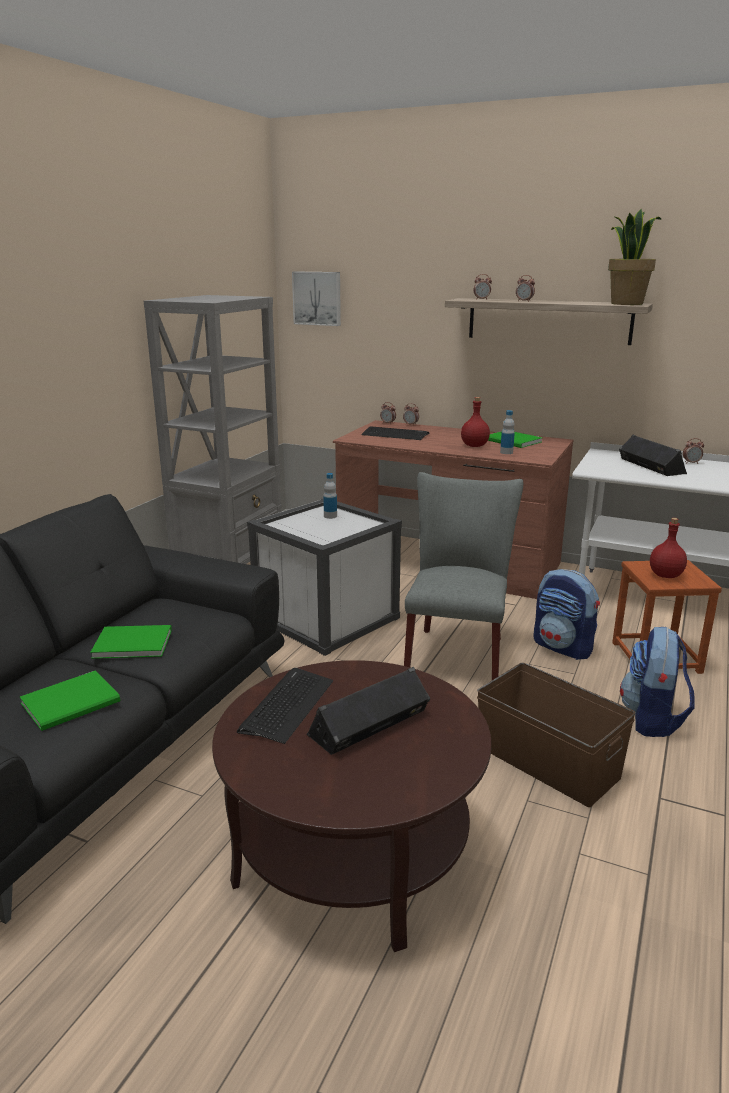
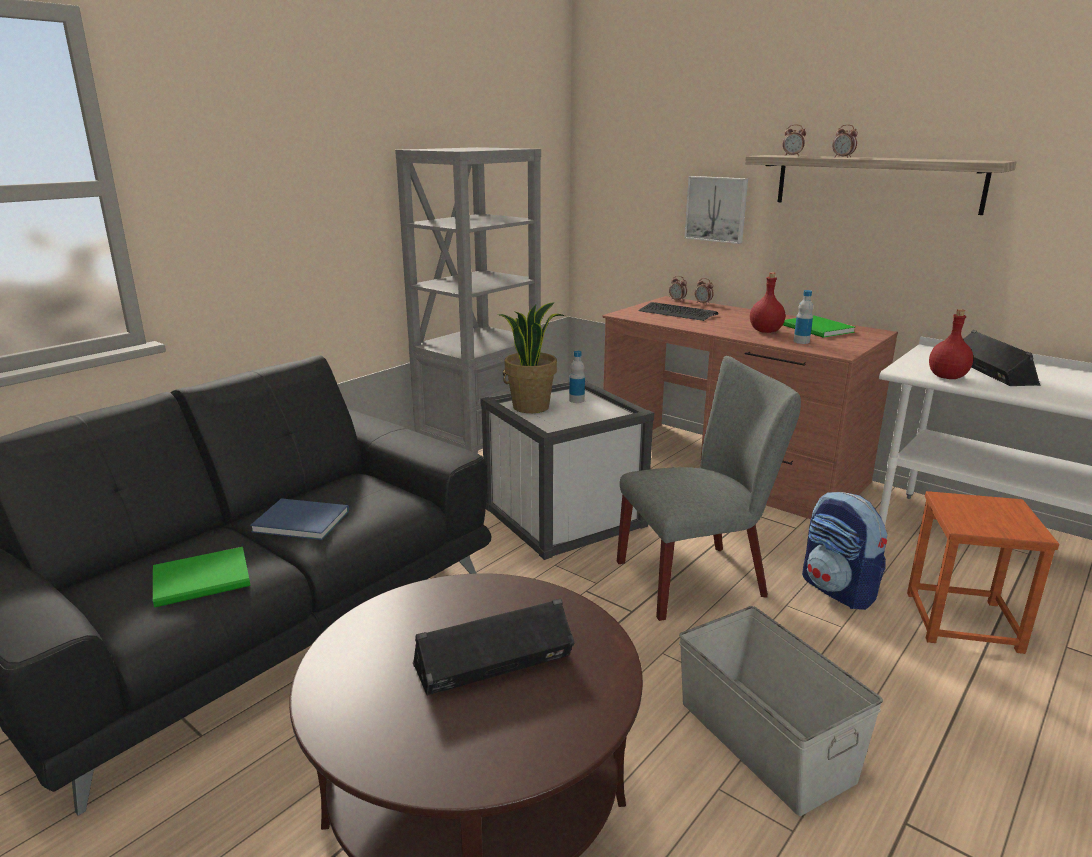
camera: 15 degrees right, 0 degrees up
green book [90,625,172,659] -> blue book [250,498,349,540]
keyboard [237,668,333,744] -> none
picture [292,271,341,326] -> picture moved to [684,176,748,244]
grey chair [404,472,523,680] -> grey chair turned 45 degrees clockwise [617,356,801,621]
brown storage box [477,663,636,807] -> grey storage box [679,606,883,816]
potted plant [608,209,661,305] -> potted plant moved to [498,302,565,413]
backpack [620,627,695,737] -> none
red bottle [650,518,687,578] -> red bottle moved to [929,309,973,379]
alarm clock [683,438,704,464] -> none

